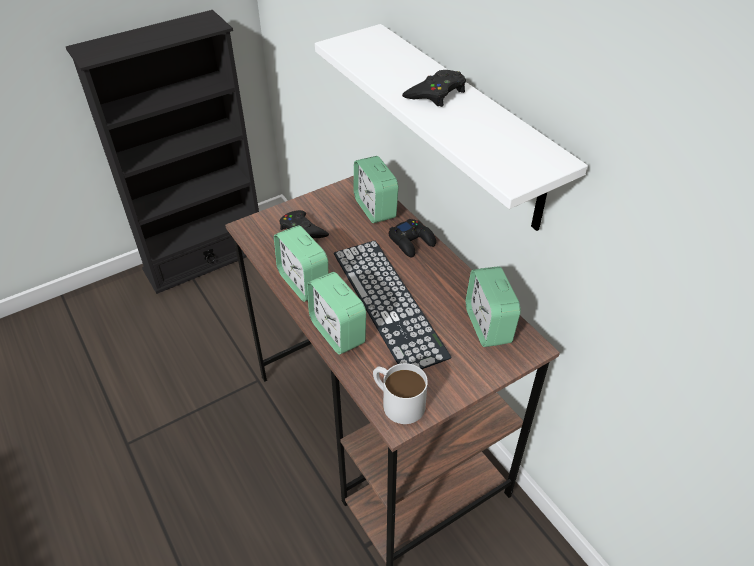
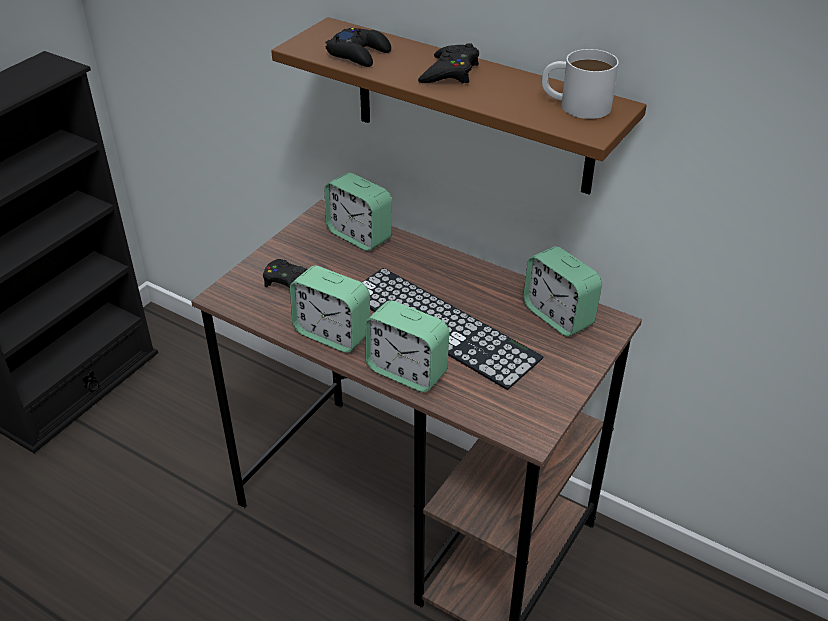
camera: 25 degrees left, 5 degrees down
white shelf [315,24,588,231] -> brown shelf [271,17,647,194]
white mug [373,363,428,424] -> white mug moved to [542,49,619,119]
black game controller [389,219,436,258] -> black game controller moved to [325,27,391,67]

